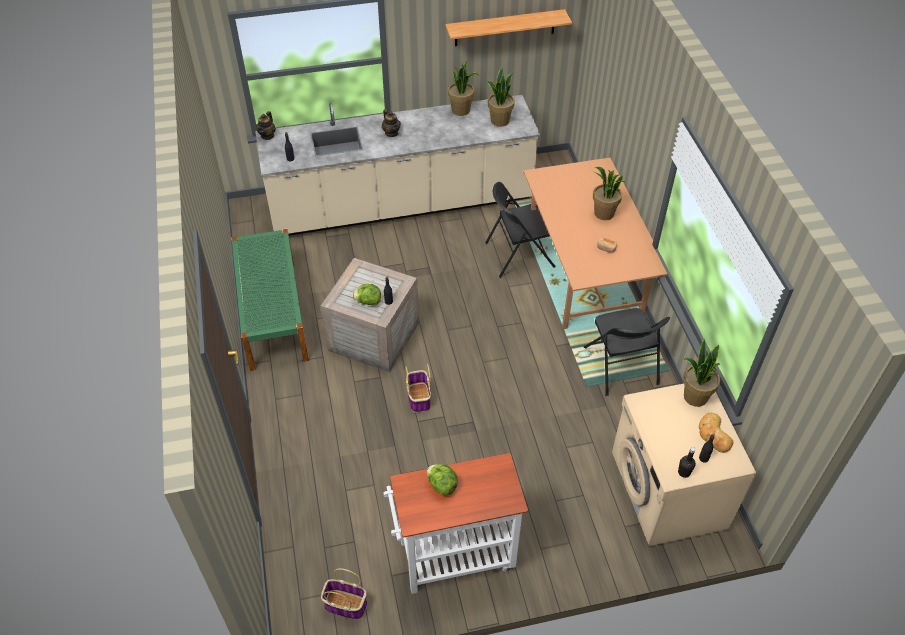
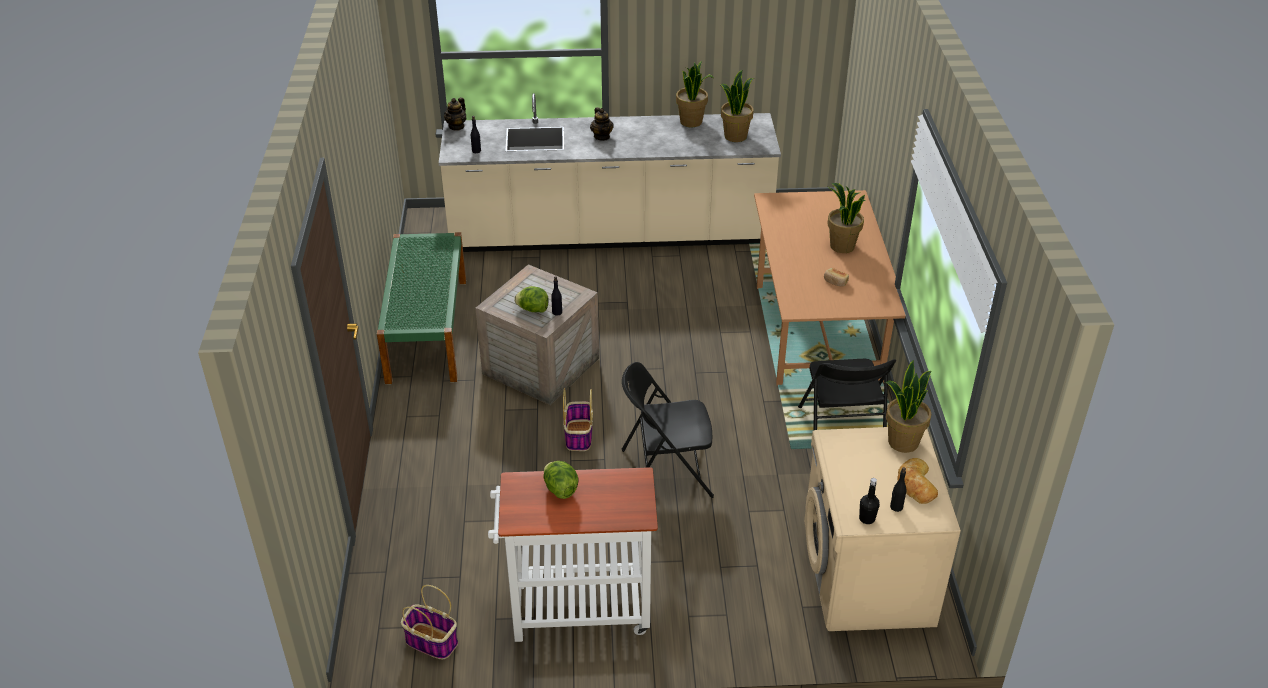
camera: 10 degrees right, 10 degrees down
shelf [445,9,572,46] -> none
black chair [485,182,555,278] -> black chair moved to [622,362,714,498]

